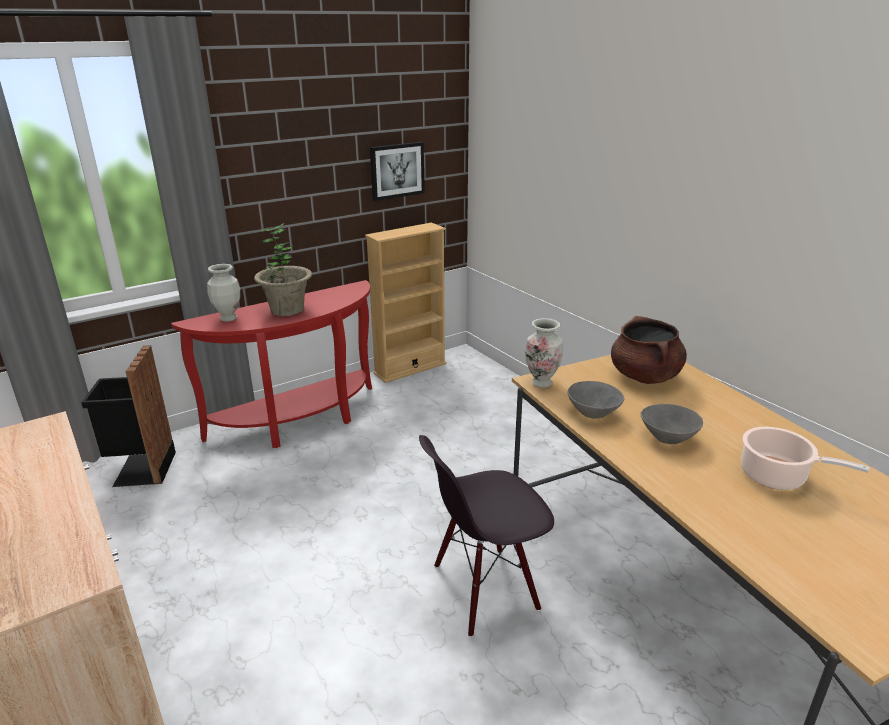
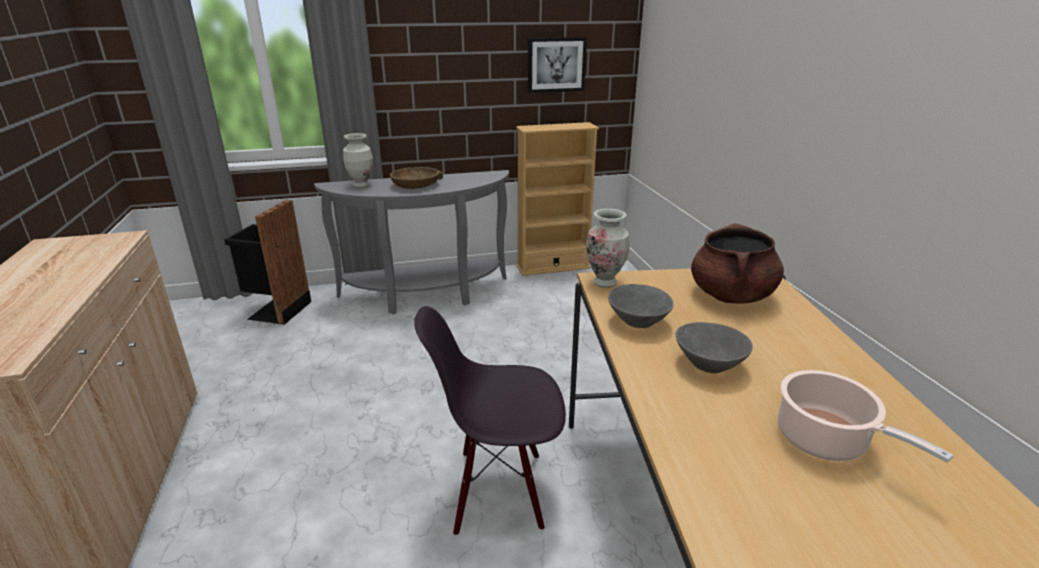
camera: 20 degrees right, 0 degrees up
red console table [171,280,372,448] -> grey console table [314,170,509,314]
potted plant [254,223,312,316] -> brown bowl [390,167,443,189]

